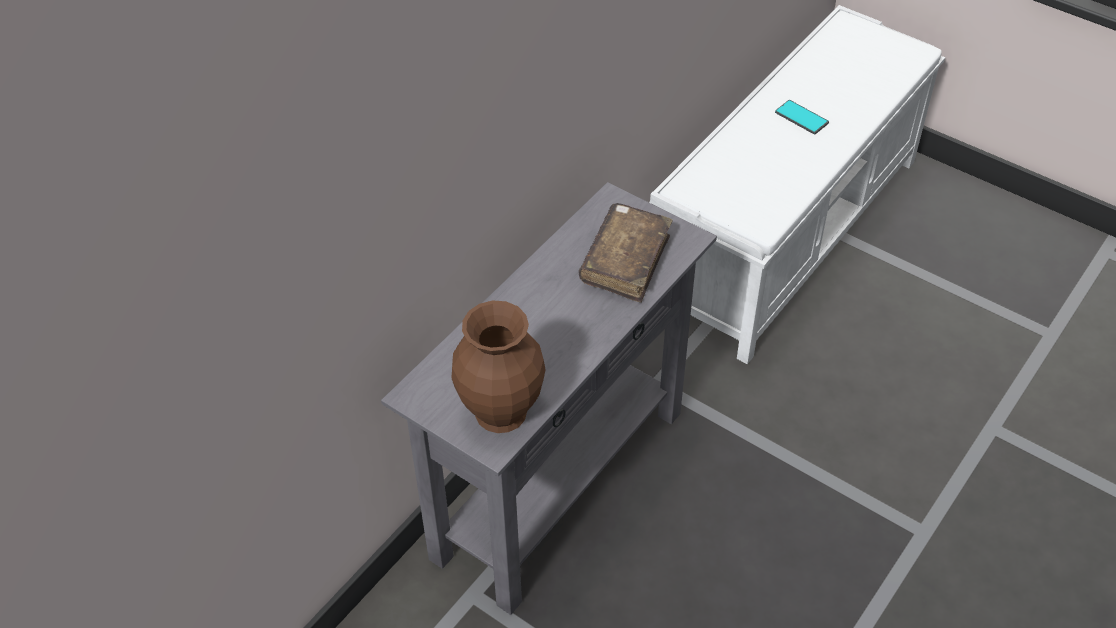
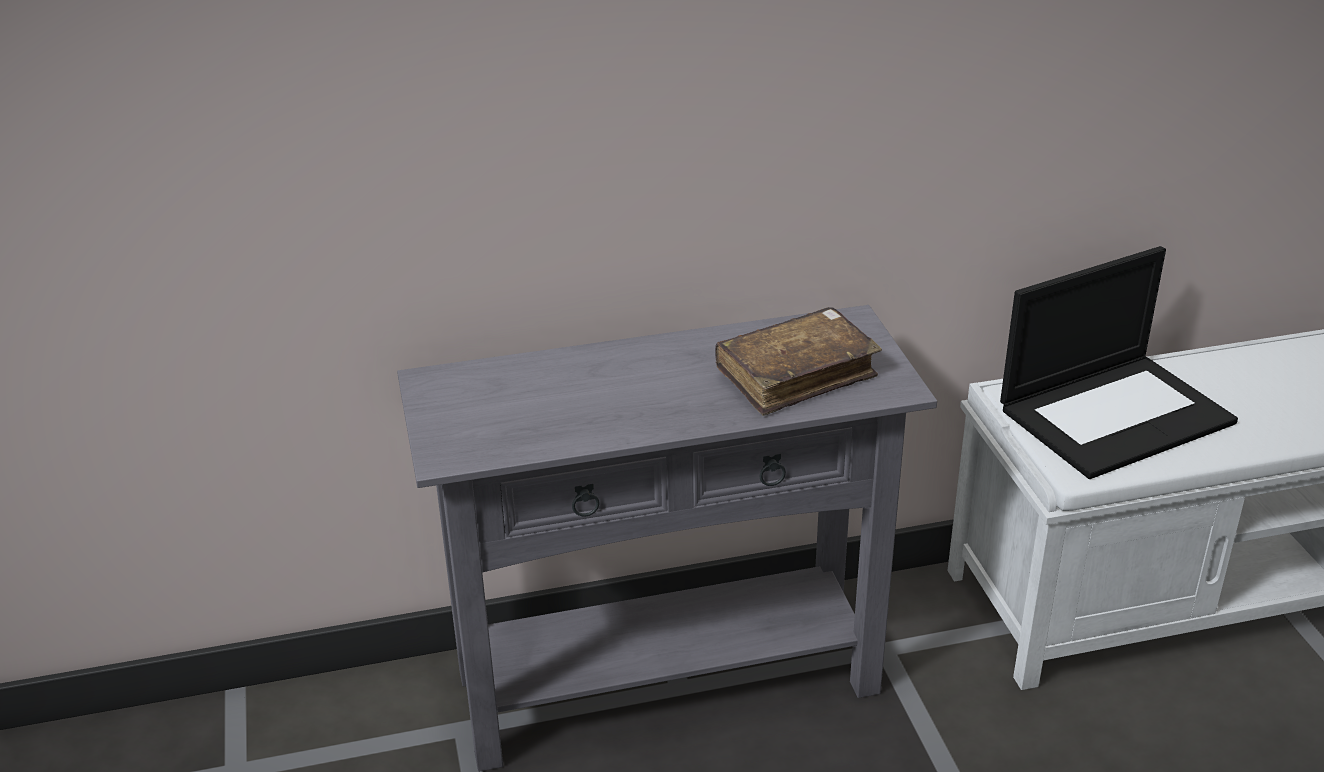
camera: 40 degrees right, 15 degrees down
brown vase [452,300,546,433] -> none
phone [775,100,829,135] -> none
none -> laptop [1000,246,1238,479]

